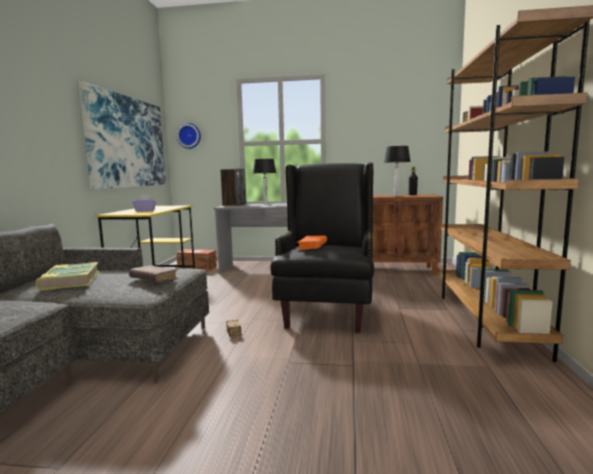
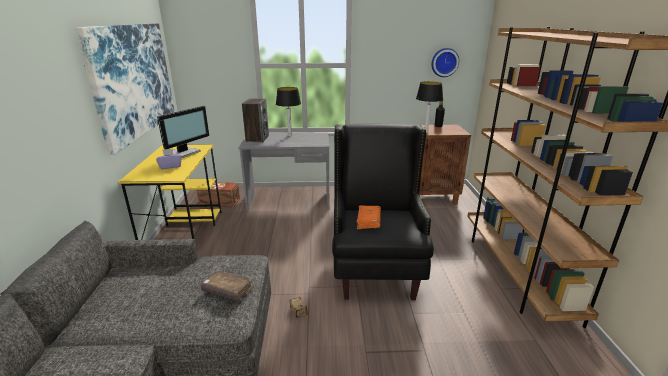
camera: 10 degrees left, 15 degrees up
book [35,262,99,291] -> none
wall clock [177,123,201,149] -> wall clock moved to [431,48,459,77]
none -> monitor [157,106,209,158]

